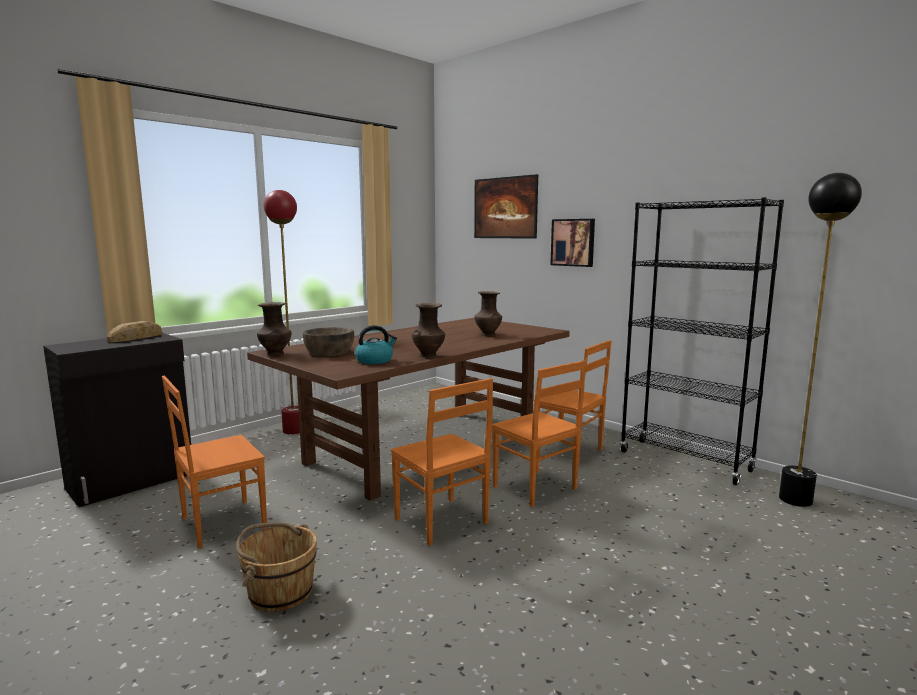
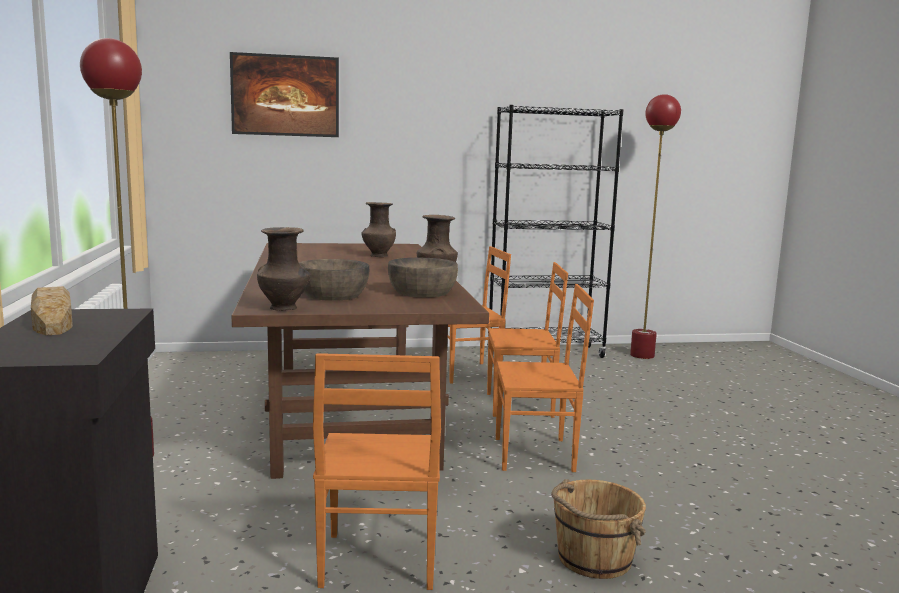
camera: 55 degrees left, 0 degrees up
kettle [355,325,397,364] -> brown bowl [388,258,458,297]
picture [550,219,595,267] -> none
black floor lamp [779,173,862,507] -> red floor lamp [630,94,681,359]

